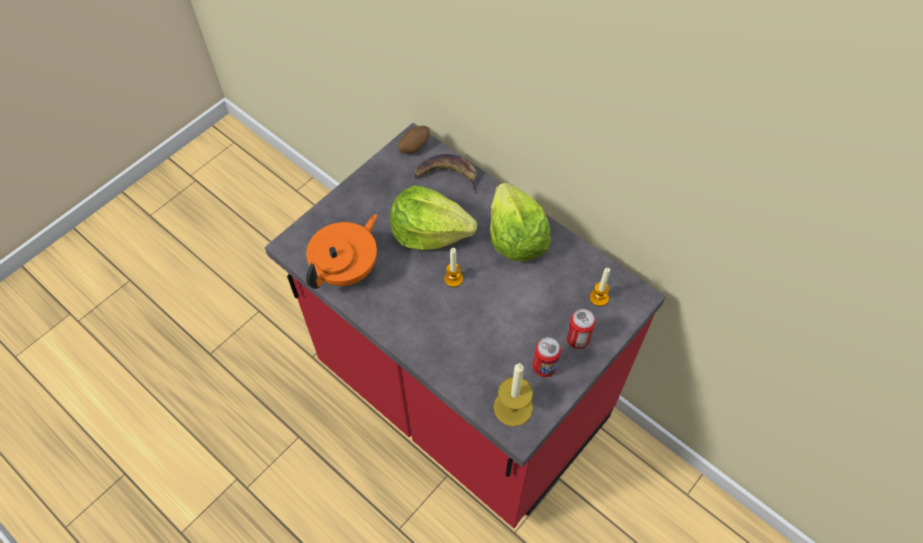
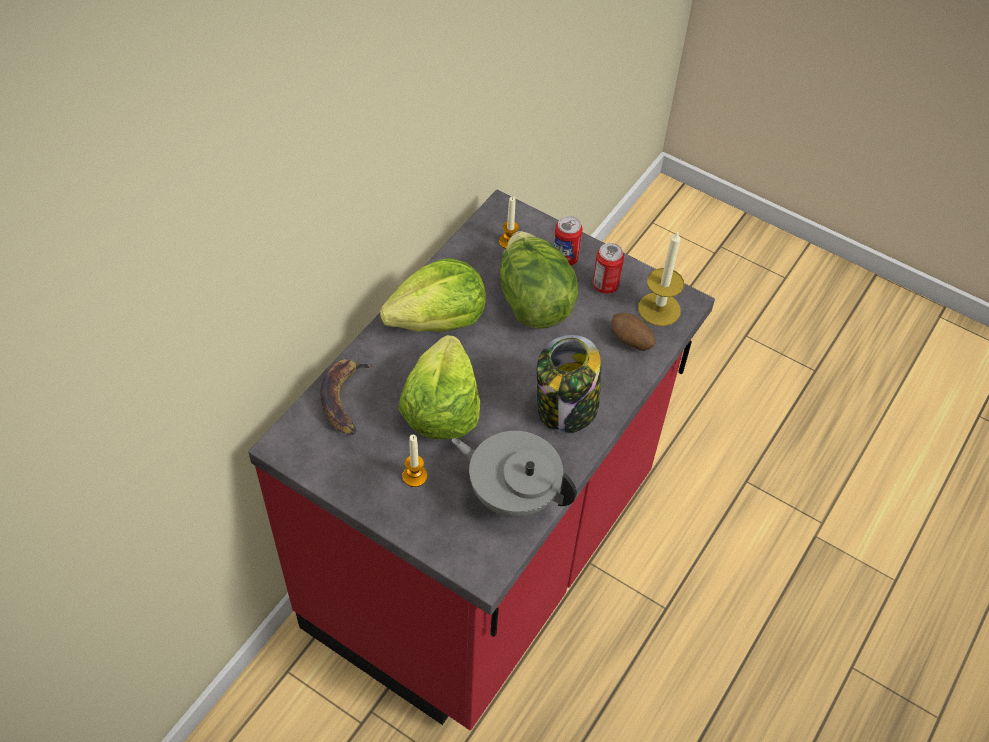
camera: 100 degrees left, 5 degrees down
orange teapot [306,214,377,289] -> grey teapot [452,431,577,518]
potato [398,126,430,154] -> potato moved to [611,313,656,351]
candle [444,248,463,287] -> candle moved to [402,435,427,487]
none -> lettuce [500,231,578,329]
none -> jar [536,335,601,434]

